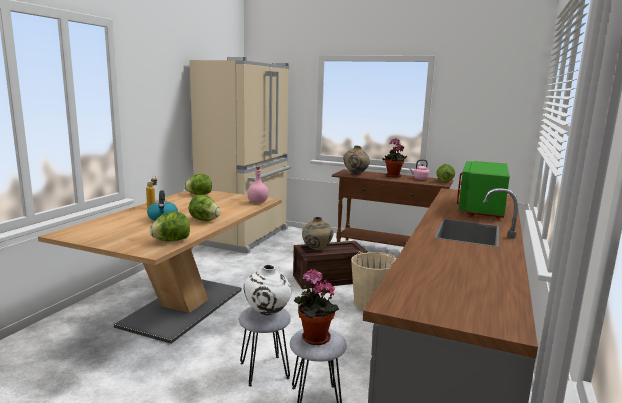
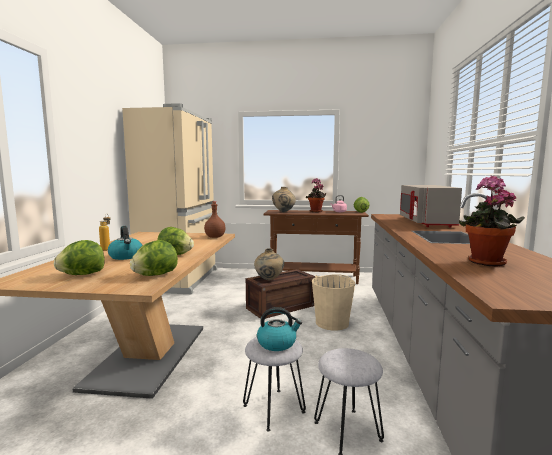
camera: 15 degrees left, 5 degrees down
lettuce [184,174,212,195] -> lettuce moved to [54,240,105,275]
white vase [244,264,291,315] -> kettle [257,307,302,351]
pink bottle [247,167,269,203] -> brown bottle [204,201,226,238]
potted plant [294,269,339,345] -> potted plant moved to [459,176,525,266]
green microwave [457,161,510,218] -> grey microwave [400,185,462,228]

